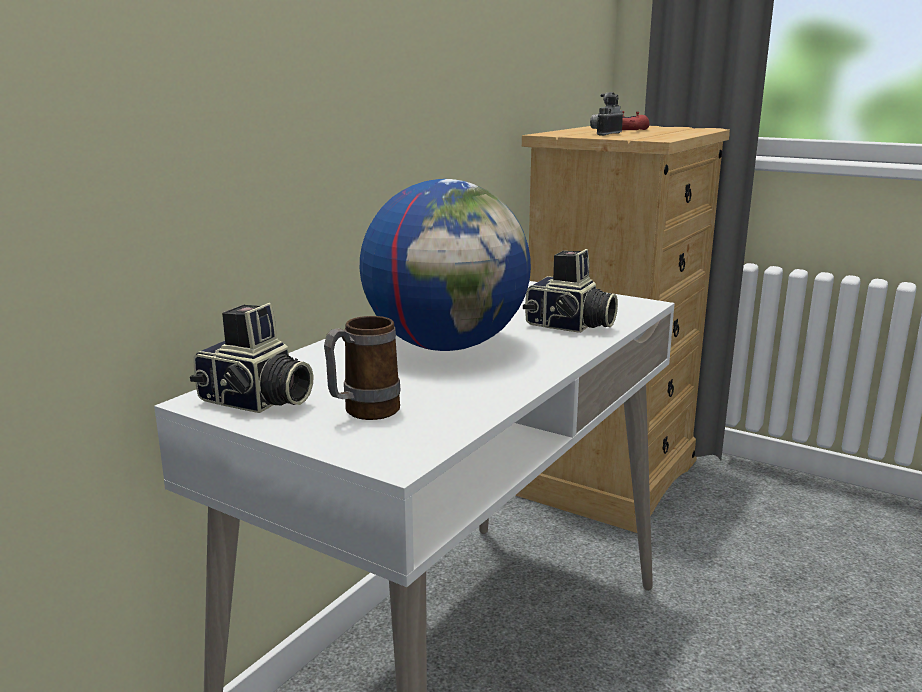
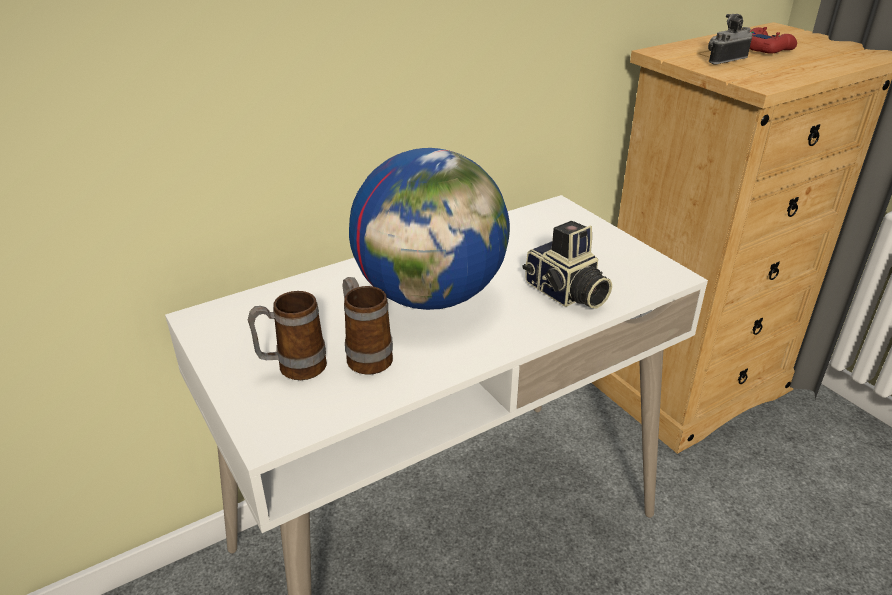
camera: 25 degrees right, 15 degrees up
camera [190,303,314,413] -> none
none -> mug [343,277,393,375]

